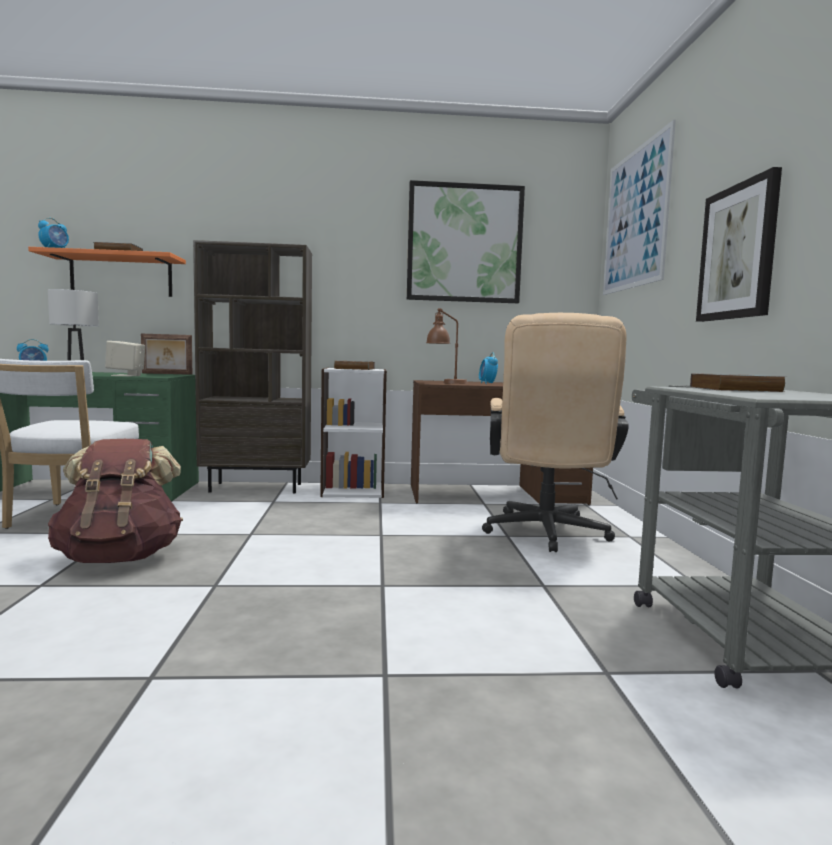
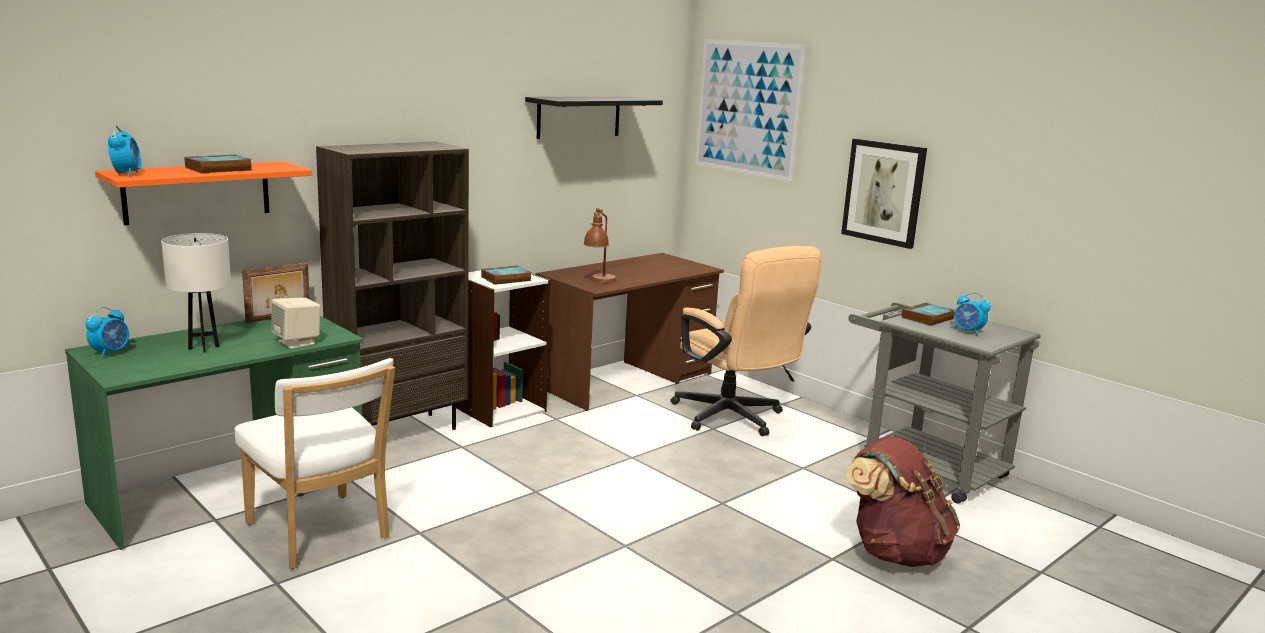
camera: 40 degrees left, 10 degrees up
brown backpack [48,439,183,563] -> brown backpack moved to [845,436,960,567]
picture [407,180,525,303] -> black shelf [525,97,663,139]
alarm clock [479,352,498,384] -> alarm clock moved to [953,292,991,336]

